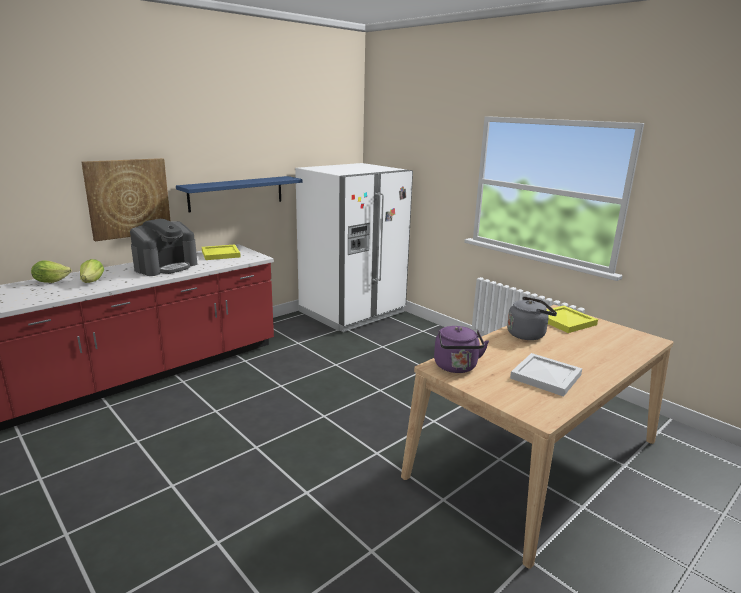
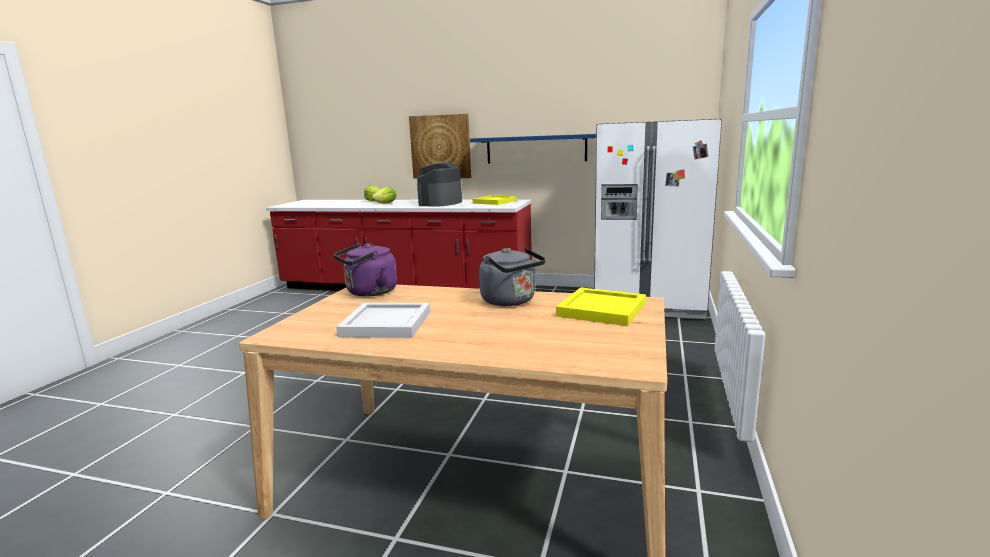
camera: 60 degrees right, 5 degrees down
coffee machine [130,219,197,276] -> coffee machine turned 105 degrees clockwise [417,162,462,207]

